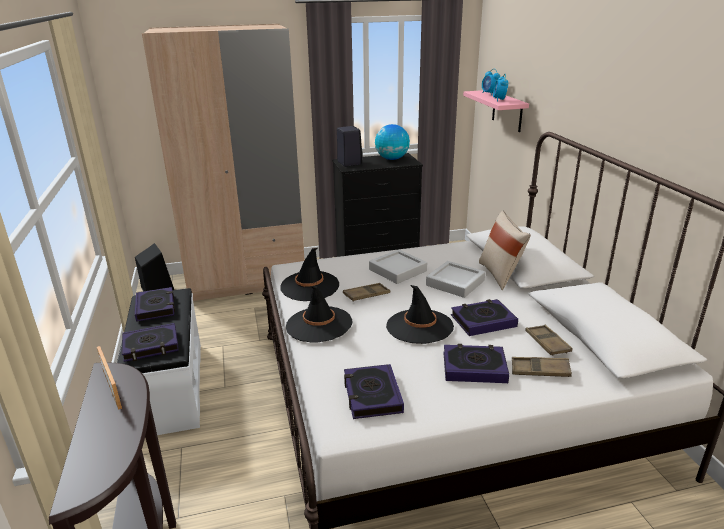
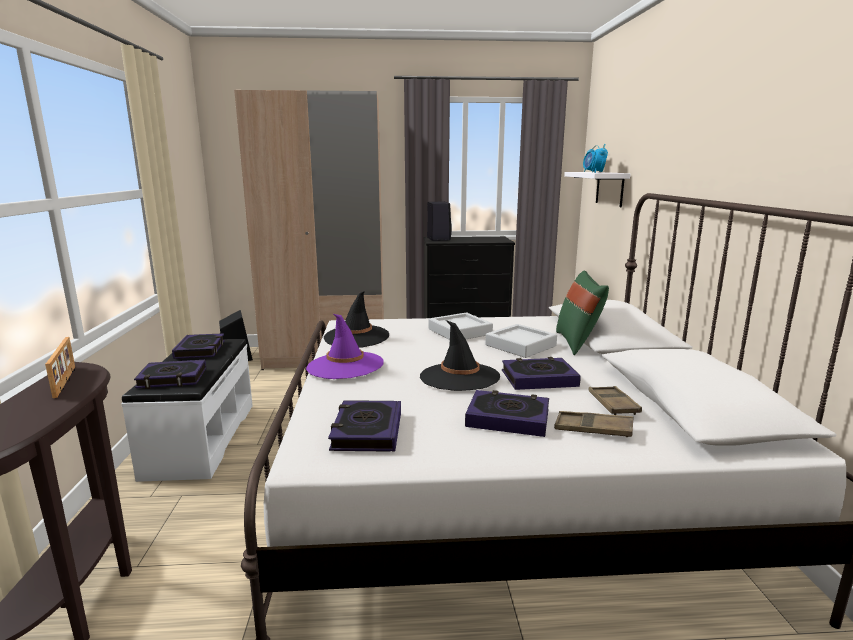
camera: 10 degrees right, 10 degrees down
black hat [286,286,352,343] -> purple hat [306,314,384,379]
brown tray [343,283,390,302] -> none
globe [375,124,410,160] -> none
pink shelf [463,90,529,132] -> white shelf [564,172,630,207]
beige pillow [479,211,531,290] -> green pillow [556,270,609,355]

